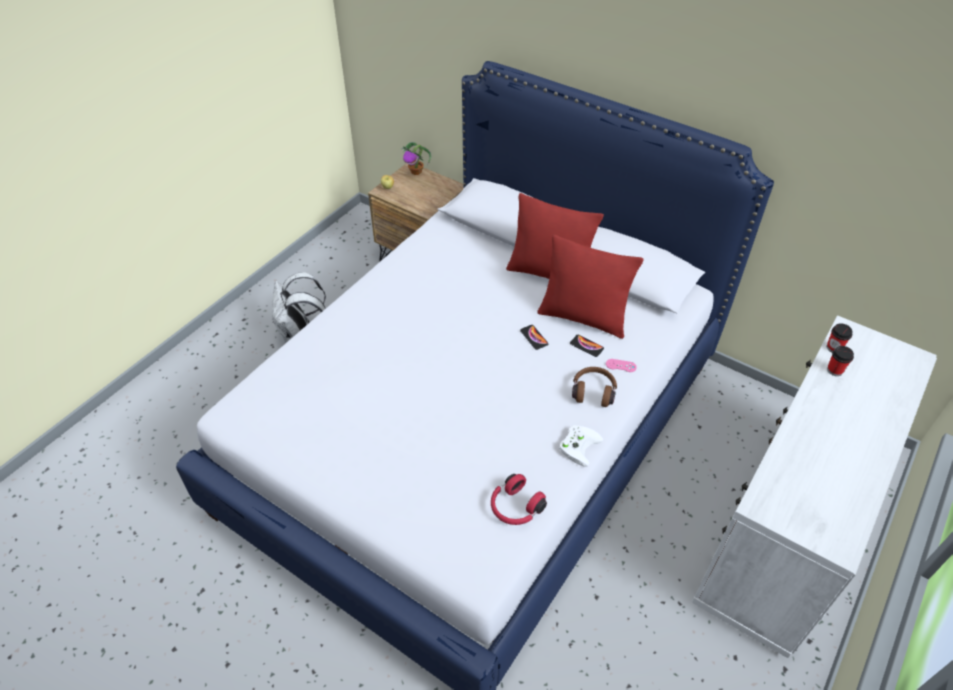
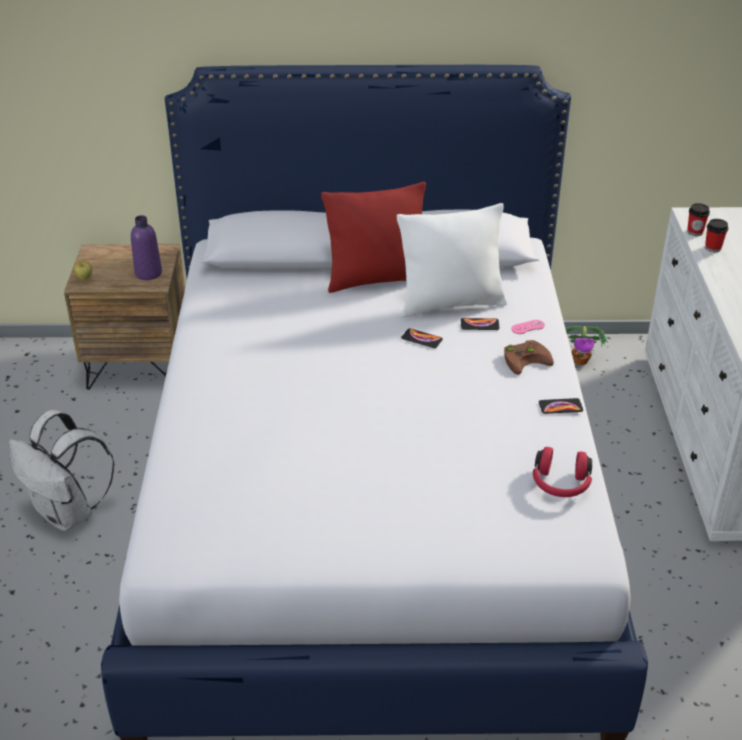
camera: 35 degrees left, 10 degrees down
potted plant [401,142,431,175] -> potted plant moved to [565,326,608,365]
red pillow [537,234,644,339] -> white pillow [397,203,507,317]
white game controller [559,425,603,467] -> phone [539,398,583,414]
brown headphones [572,367,617,407] -> brown game controller [504,340,554,375]
none -> purple bottle [131,215,162,280]

